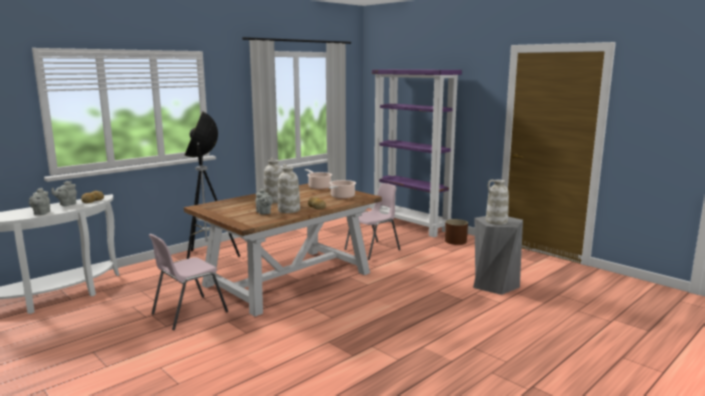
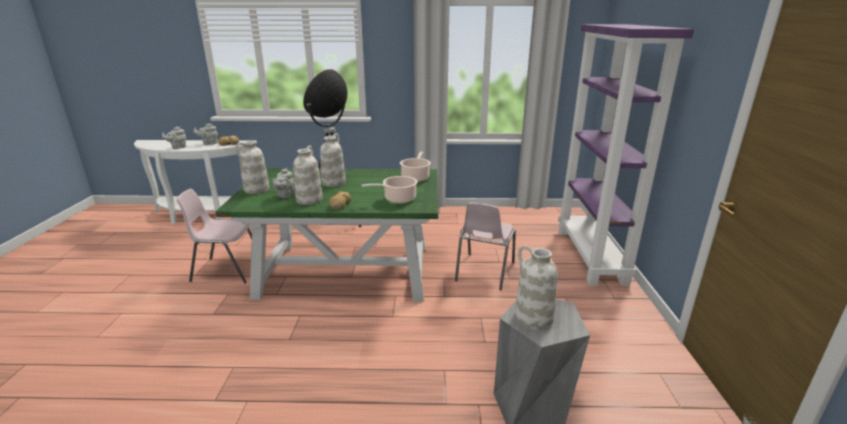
camera: 45 degrees right, 10 degrees up
brown dining table [184,183,382,317] -> green dining table [215,168,438,302]
pink chair [344,183,401,260] -> pink chair turned 105 degrees clockwise [455,203,516,290]
brown planter [445,219,468,245] -> none
none -> white vase [235,141,270,194]

